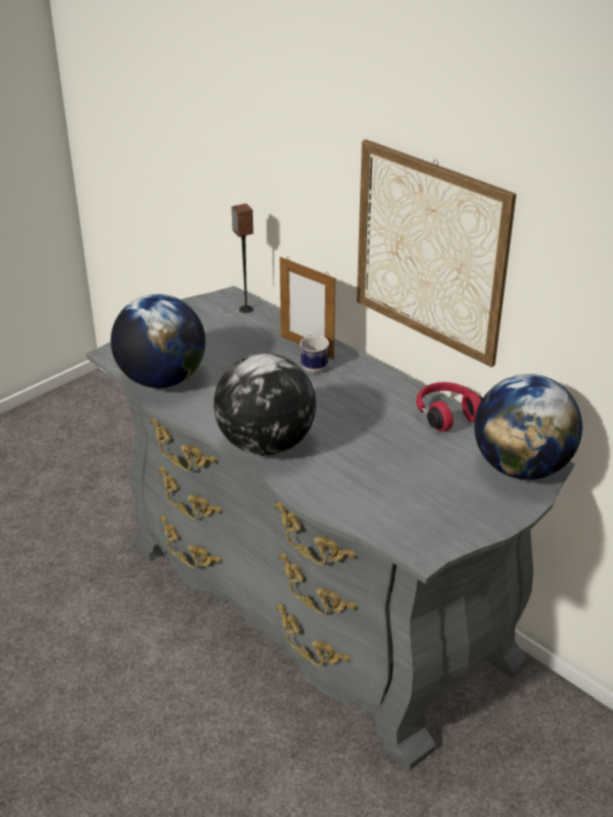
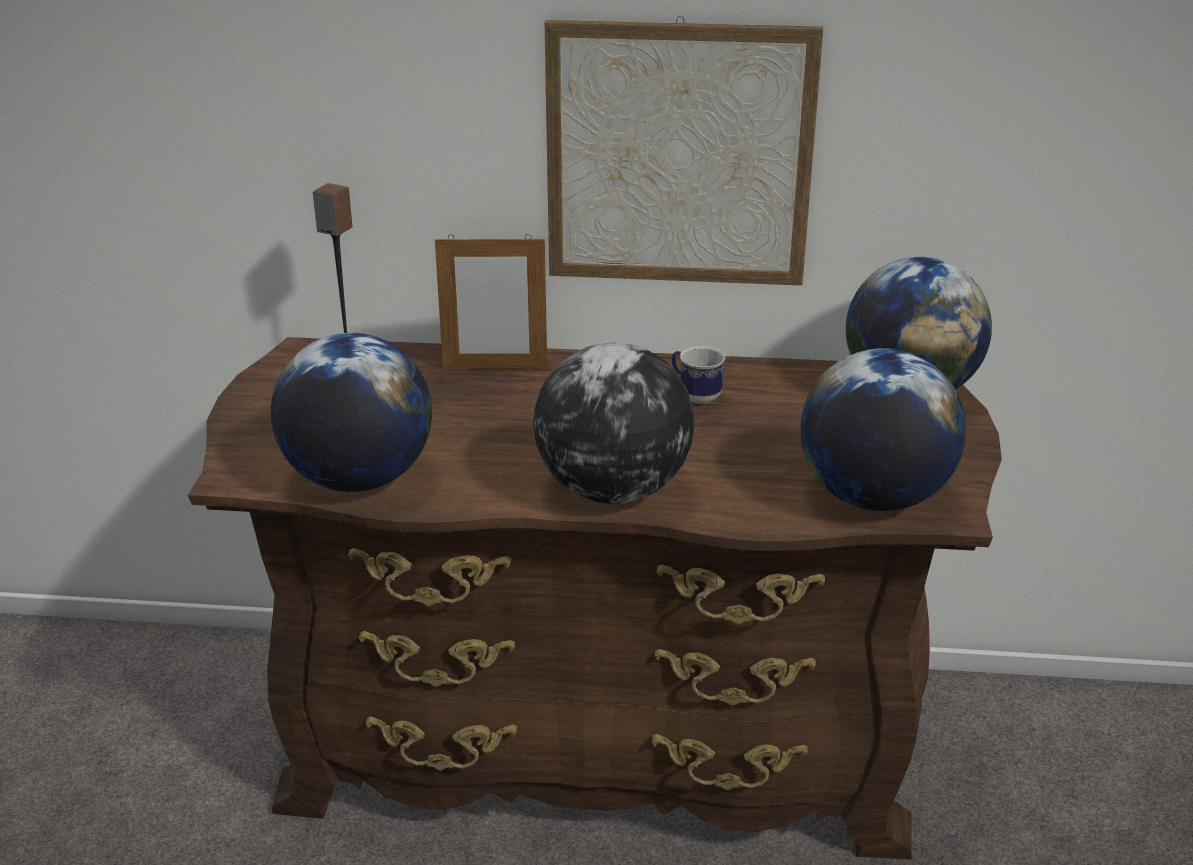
camera: 40 degrees left, 5 degrees down
grey dresser [86,286,575,770] -> brown dresser [188,337,1002,859]
mug [300,335,329,373] -> mug moved to [672,346,726,404]
red headphones [416,382,483,432] -> none
none -> globe [800,348,966,511]

